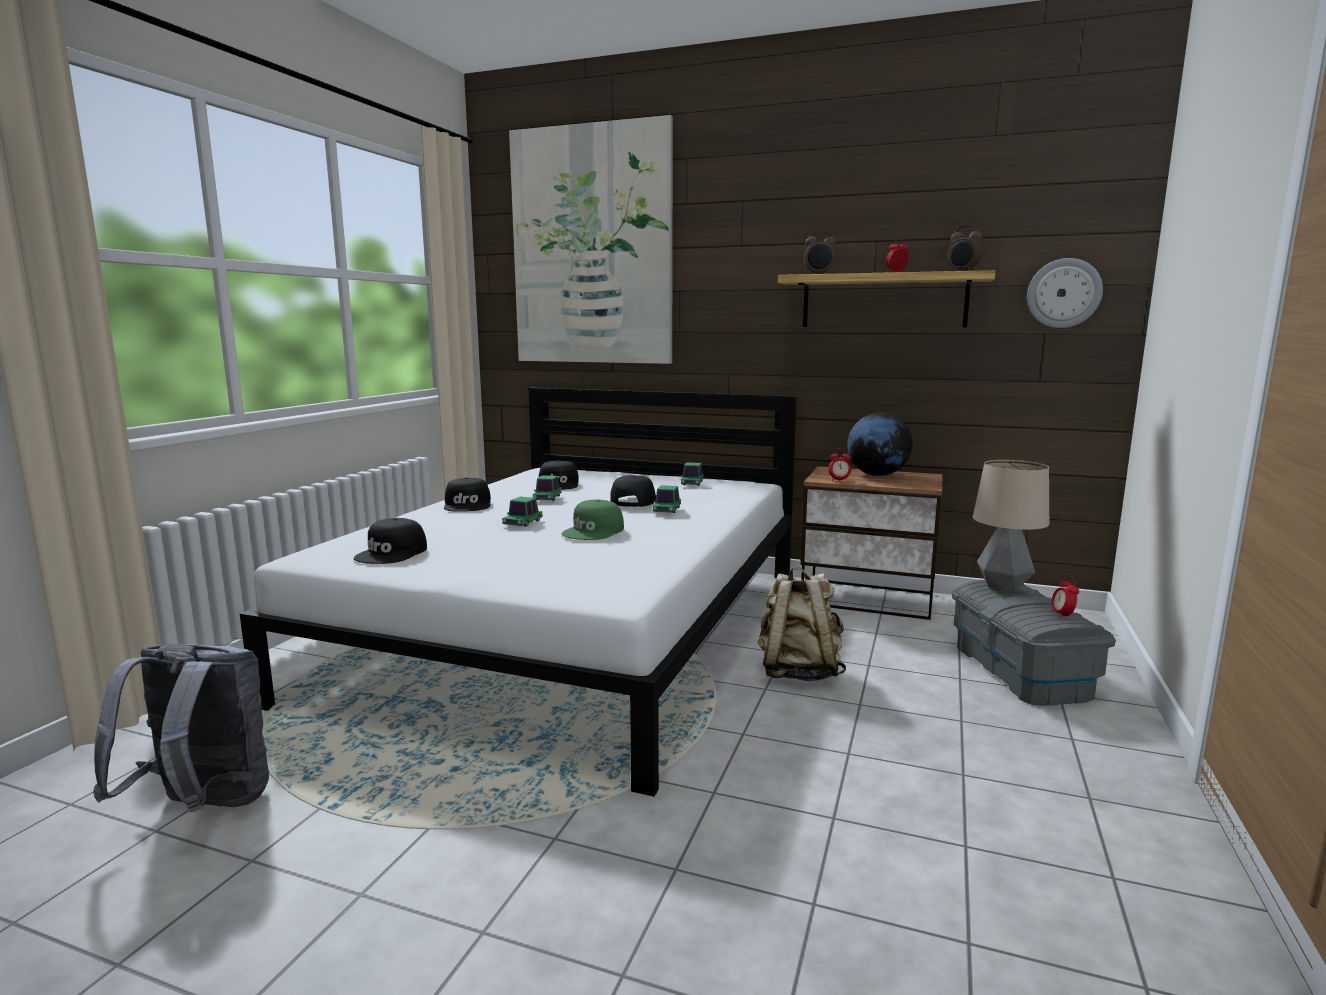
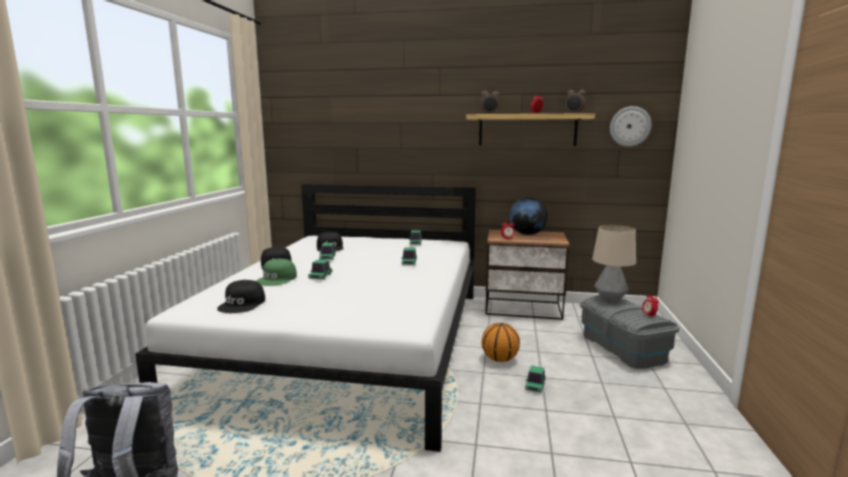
camera: 10 degrees left, 0 degrees up
picture [509,115,673,364] -> none
green cap [562,499,624,540] -> green cap moved to [256,259,297,286]
black cap [610,475,656,507] -> none
beige backpack [757,566,846,681] -> basketball [481,323,520,362]
none -> toy car [525,365,546,393]

